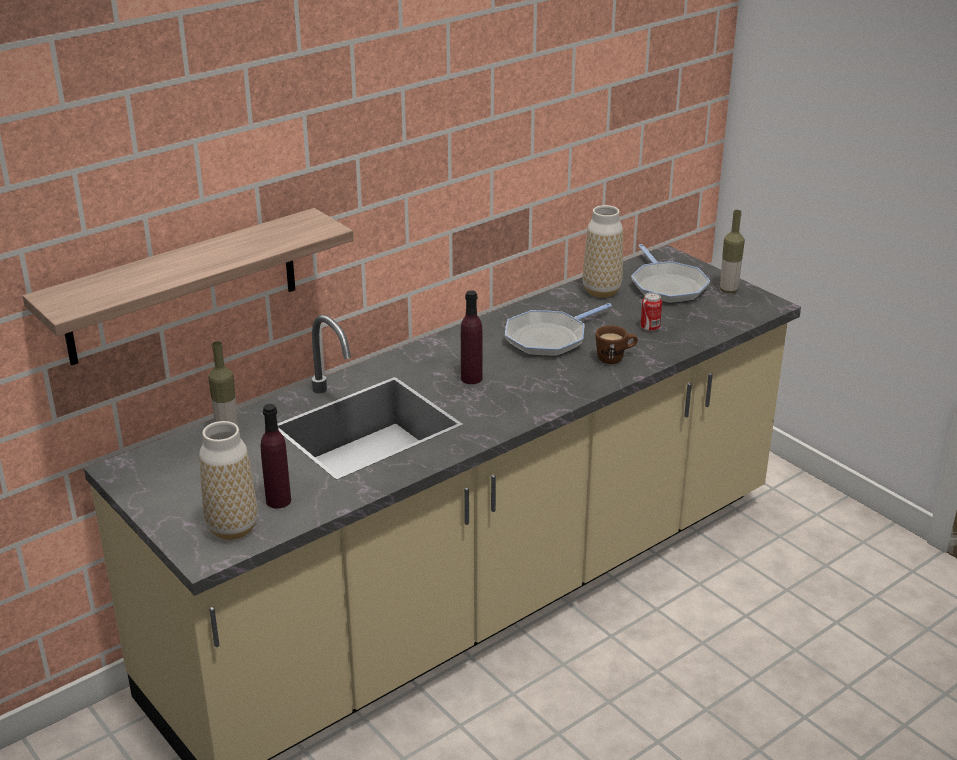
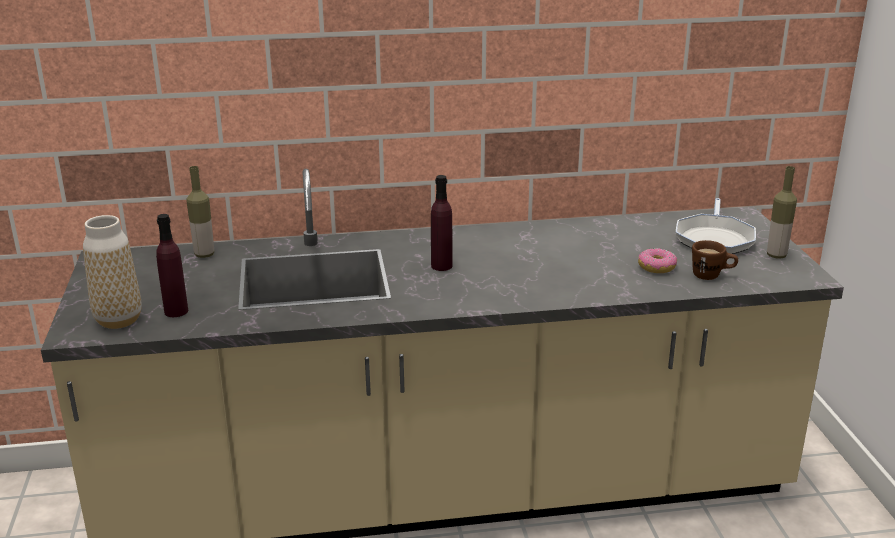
camera: 30 degrees right, 5 degrees down
shelf [23,208,354,366] -> none
frying pan [505,303,612,357] -> none
vase [583,205,623,298] -> none
brown mug [595,325,638,364] -> brown mug moved to [692,240,738,280]
can [641,292,662,332] -> donut [638,248,677,273]

